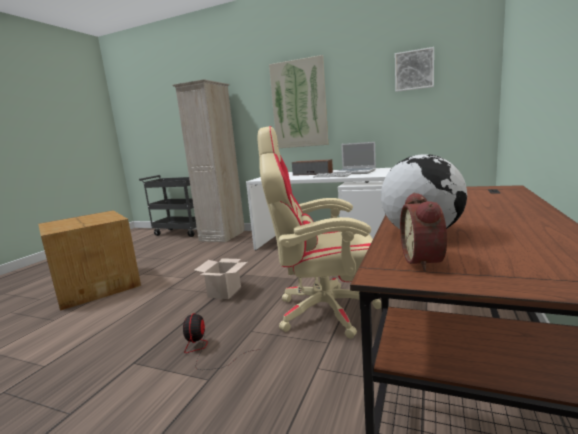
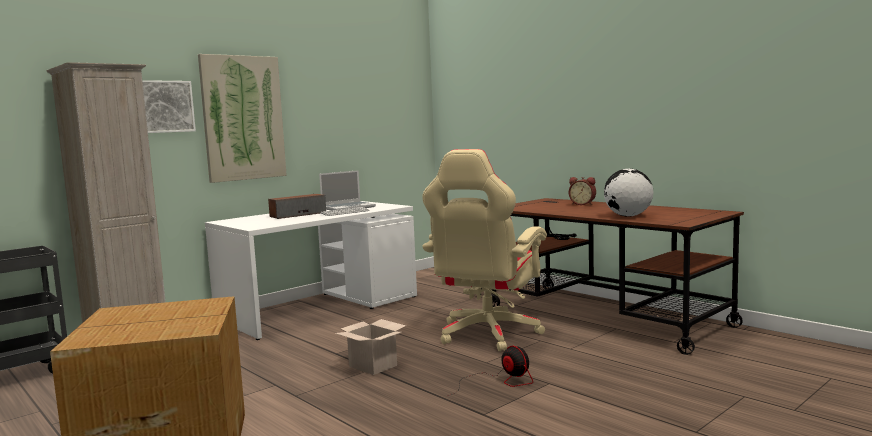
camera: 65 degrees left, 5 degrees down
fan [183,313,261,370] -> fan turned 150 degrees counterclockwise [448,346,533,396]
picture [395,47,434,92] -> picture moved to [142,80,196,133]
alarm clock [400,193,447,271] -> alarm clock moved to [569,177,596,205]

